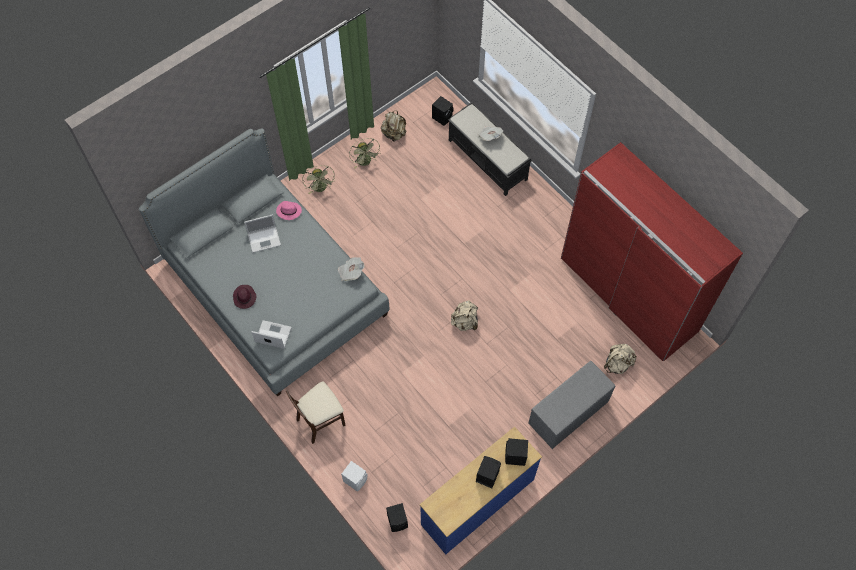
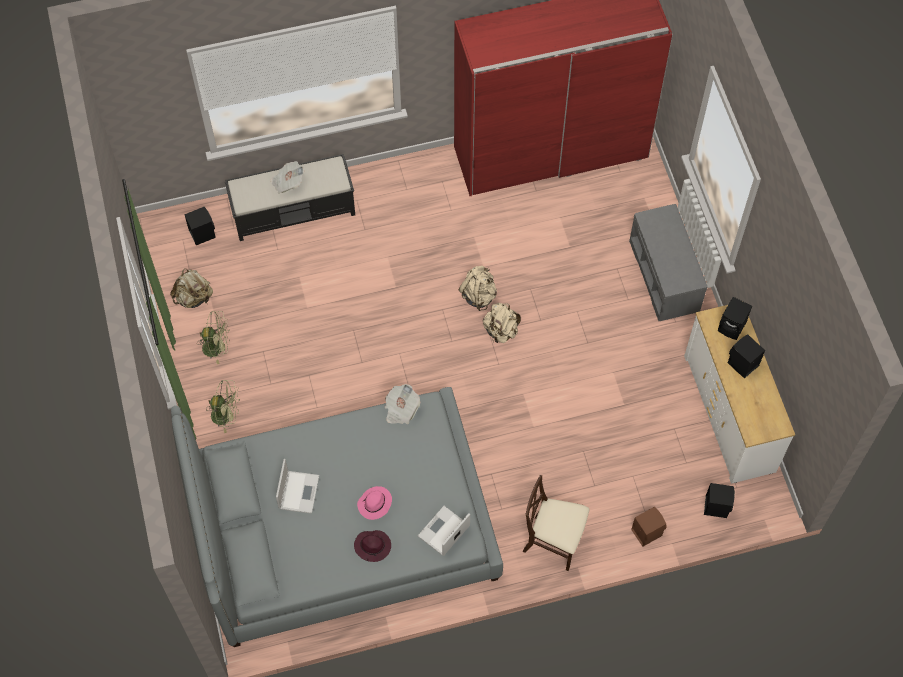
camera: 65 degrees left, 0 degrees up
pink hat [276,201,302,220] -> pink hat moved to [357,486,392,520]
beige chair [286,381,346,444] -> beige chair turned 120 degrees clockwise [523,475,589,571]
white speaker [341,461,368,492] -> brown speaker [631,506,667,547]
blue dresser [420,427,542,554] -> white dresser [684,305,795,484]
beige backpack [604,344,636,374] -> beige backpack moved to [459,266,497,311]

